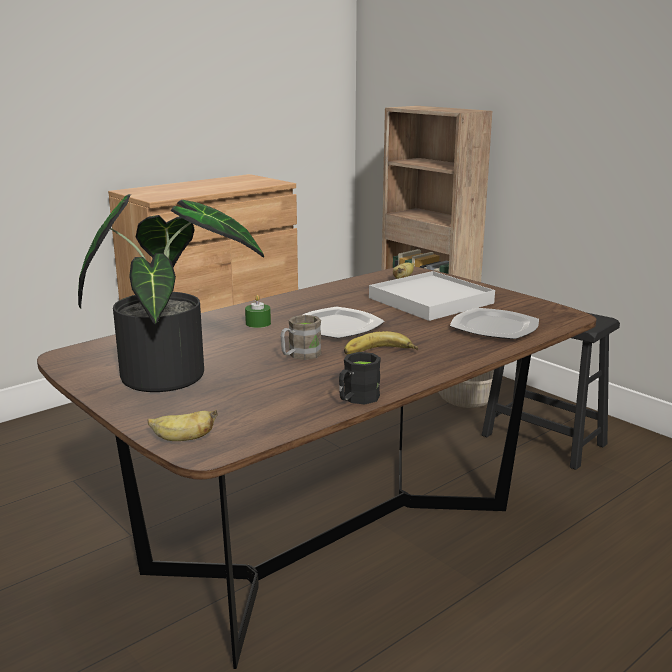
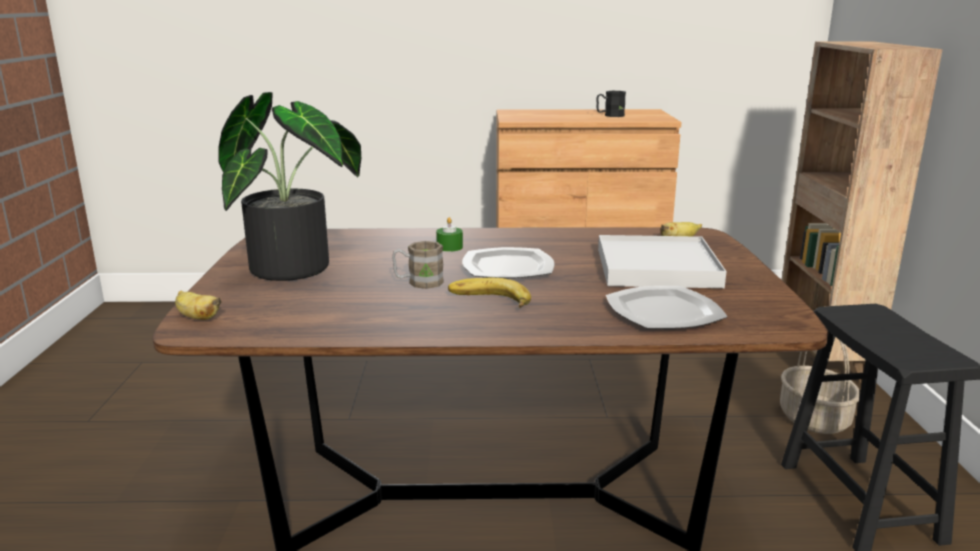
camera: 40 degrees right, 0 degrees up
black mug [339,352,381,405] -> black mug moved to [596,91,626,117]

